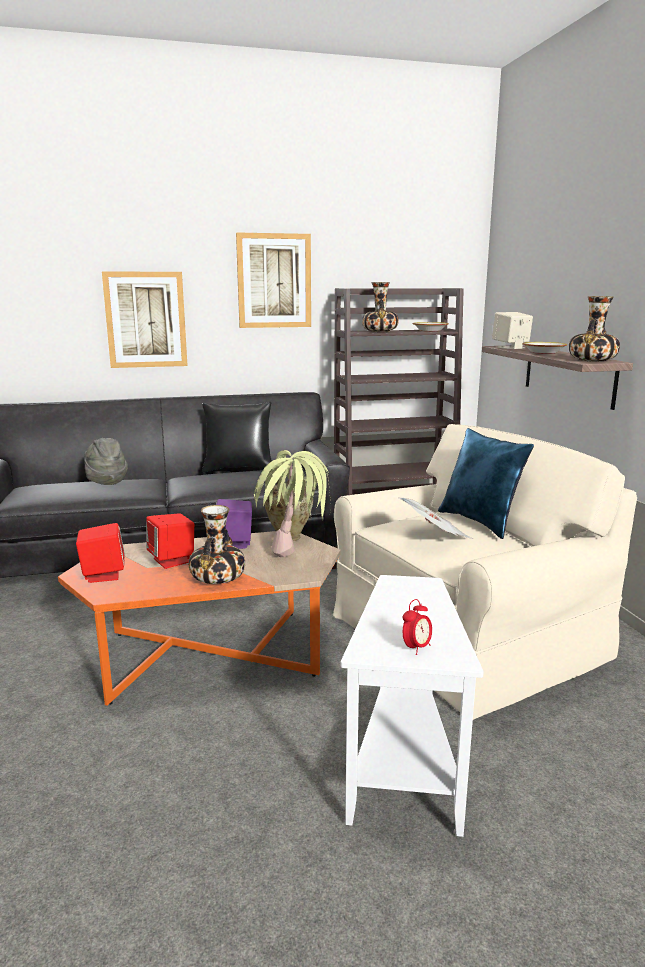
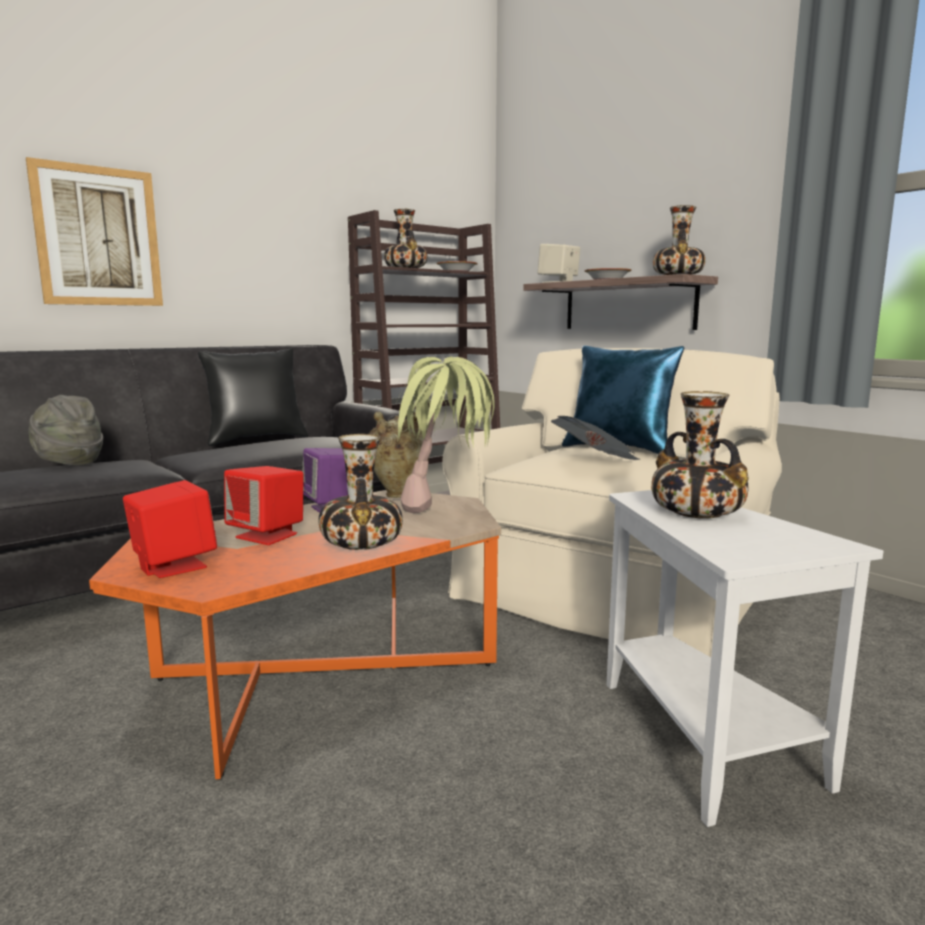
camera: 25 degrees left, 5 degrees down
picture [236,232,311,328] -> none
alarm clock [403,599,432,655] -> none
none -> vase [651,391,749,518]

